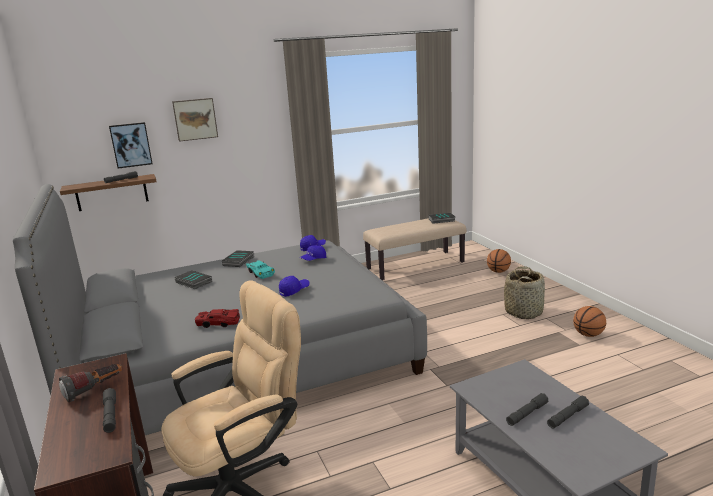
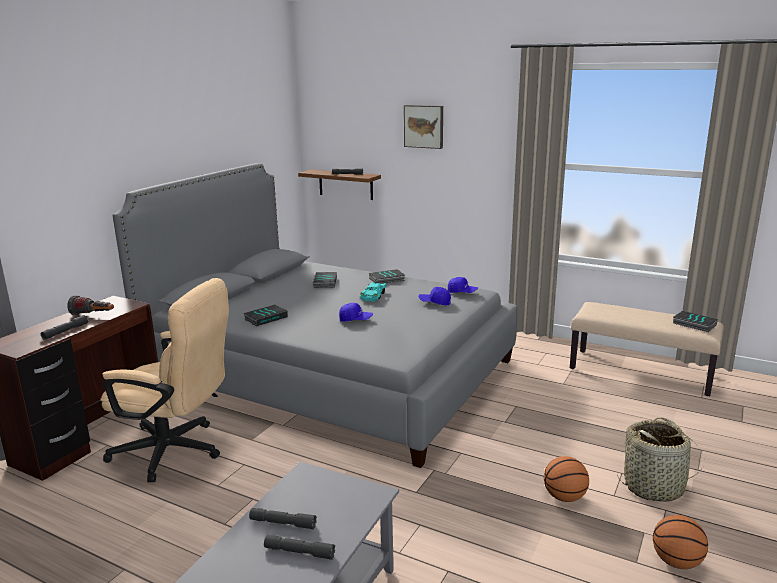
camera: 50 degrees right, 0 degrees up
picture [109,122,153,169] -> none
red toy car [195,309,240,328] -> book [243,304,288,327]
basketball [487,249,511,273] -> basketball moved to [544,456,589,502]

